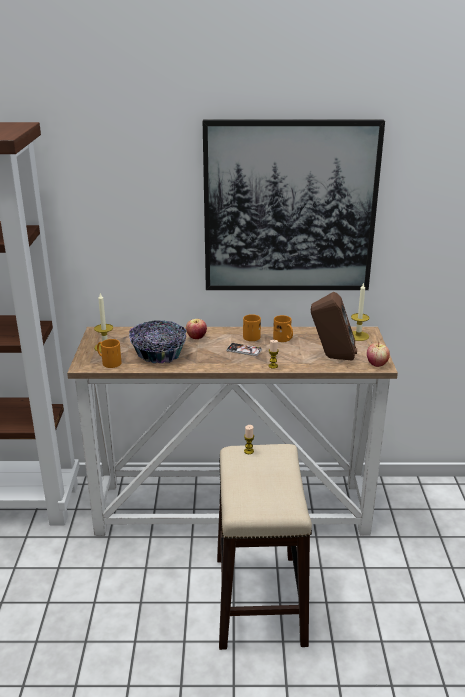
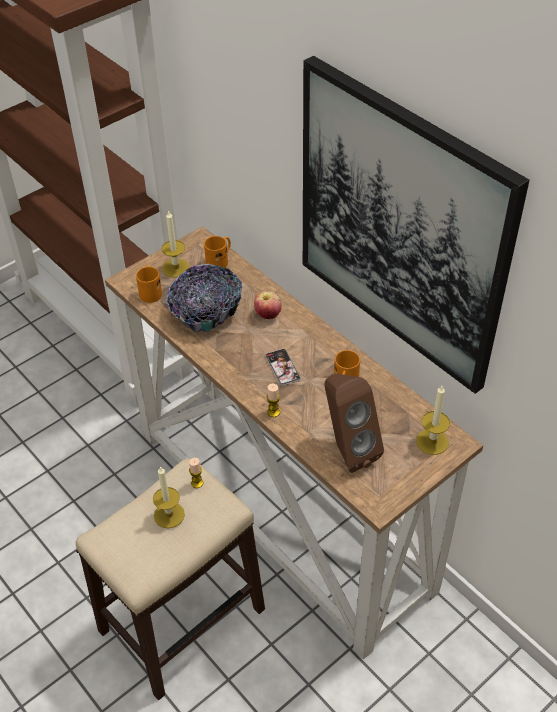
camera: 50 degrees right, 20 degrees up
orange mug [243,314,261,341] -> orange mug moved to [204,236,231,268]
apple [367,342,390,367] -> none
none -> candle [153,466,185,528]

